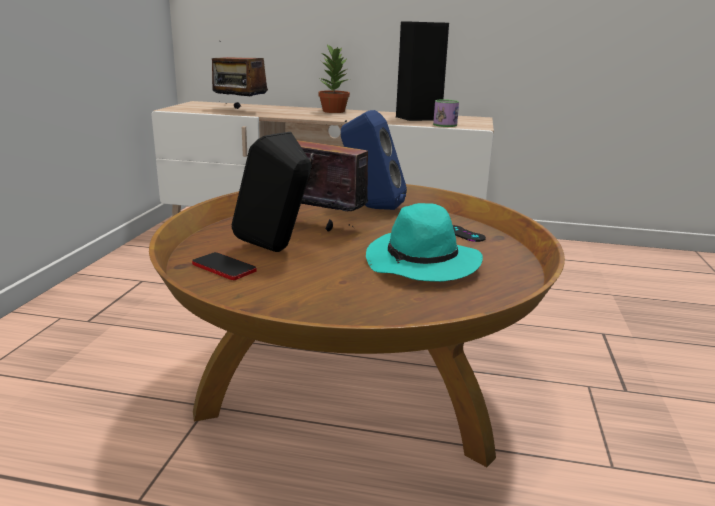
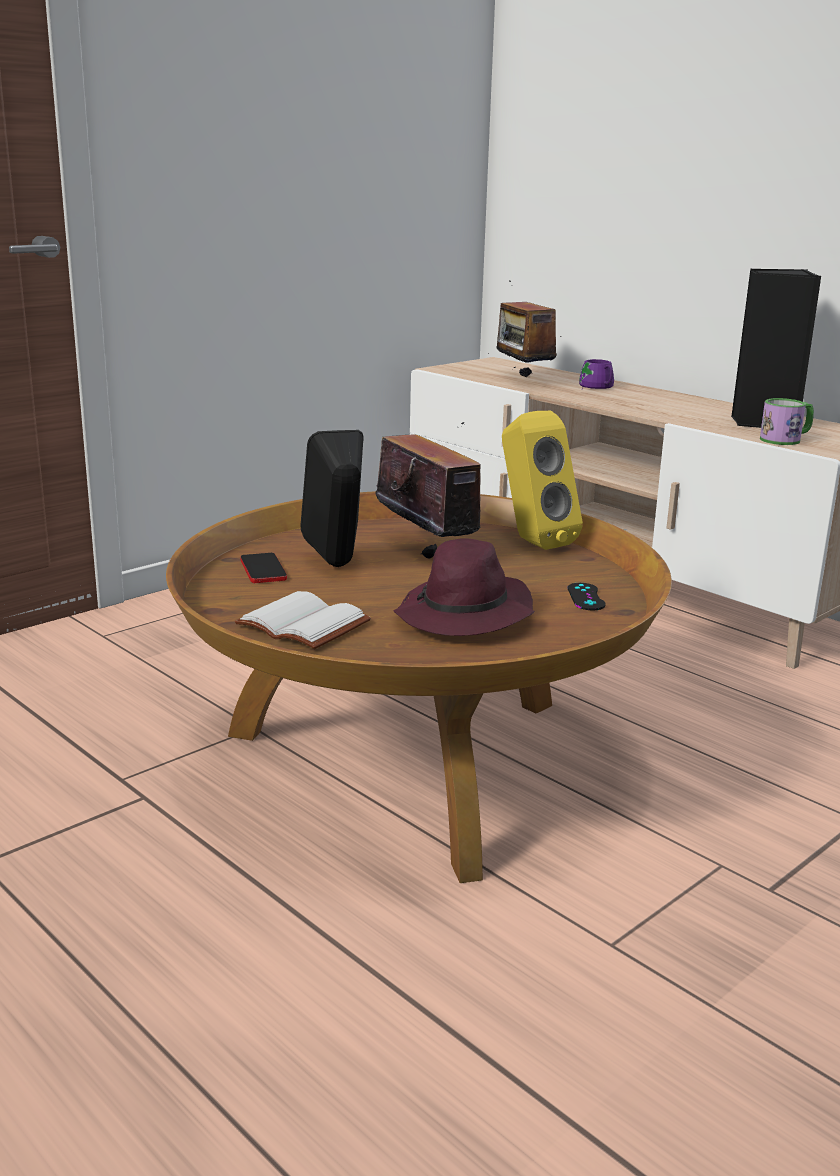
camera: 35 degrees right, 0 degrees up
potted plant [318,44,350,113] -> none
blue speaker [341,110,407,210] -> yellow speaker [502,411,583,550]
turquoise hat [366,203,483,282] -> purple hat [393,538,535,636]
none -> white book [235,591,371,649]
none -> purple mug [579,359,614,389]

